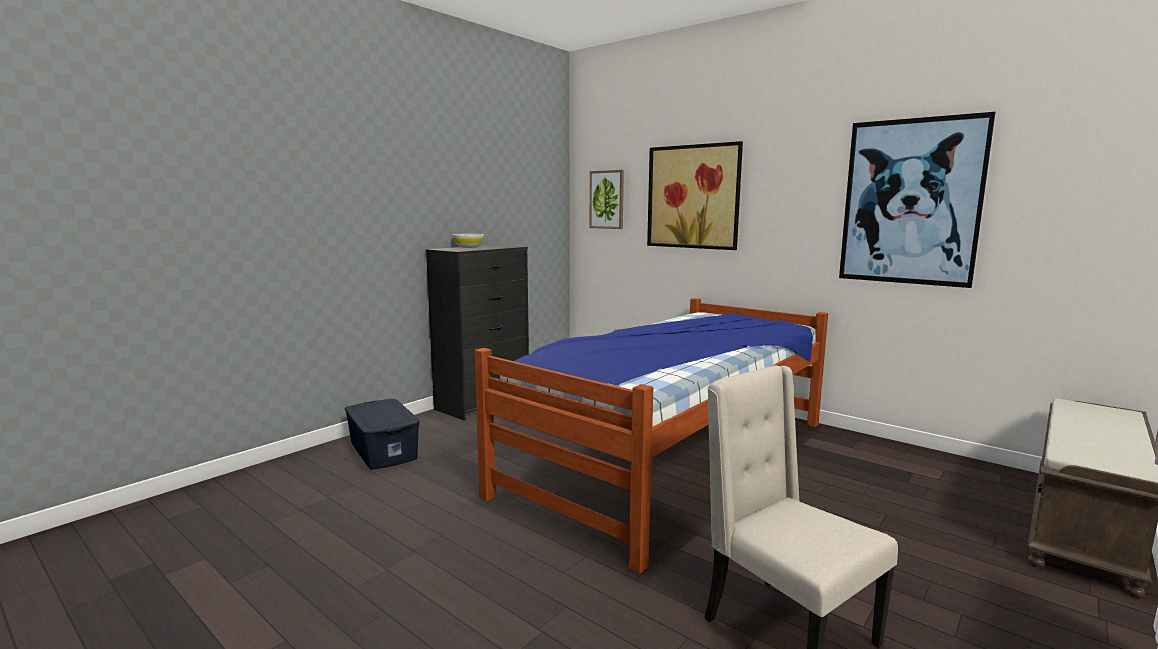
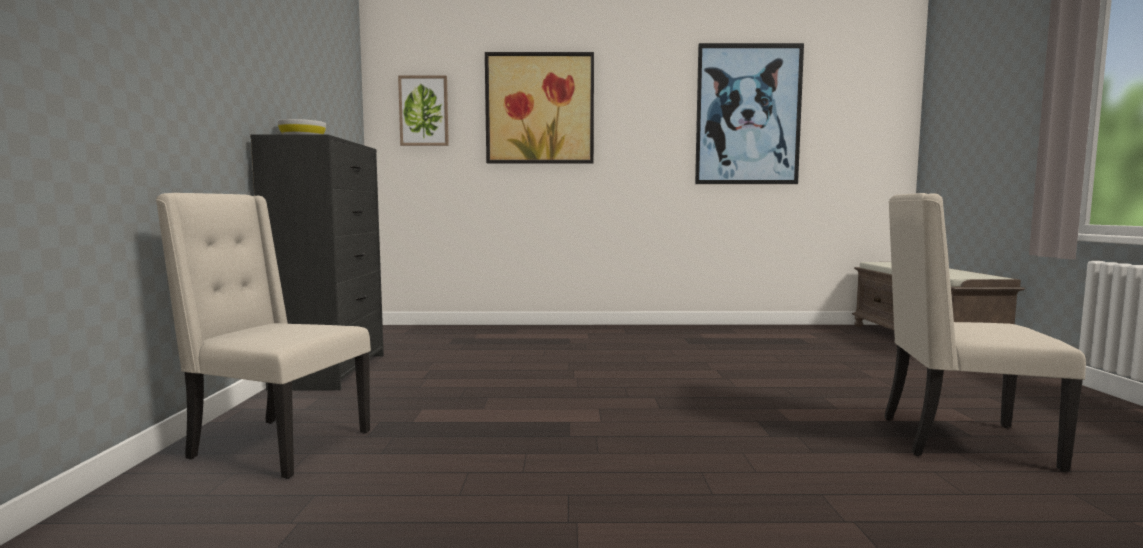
camera: 40 degrees left, 5 degrees down
blue storage box [345,399,420,469] -> beige chair [156,193,371,479]
bed [475,298,828,573] -> none

